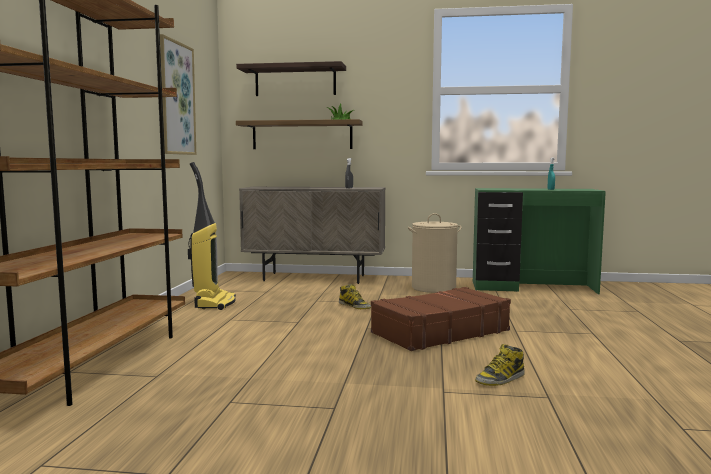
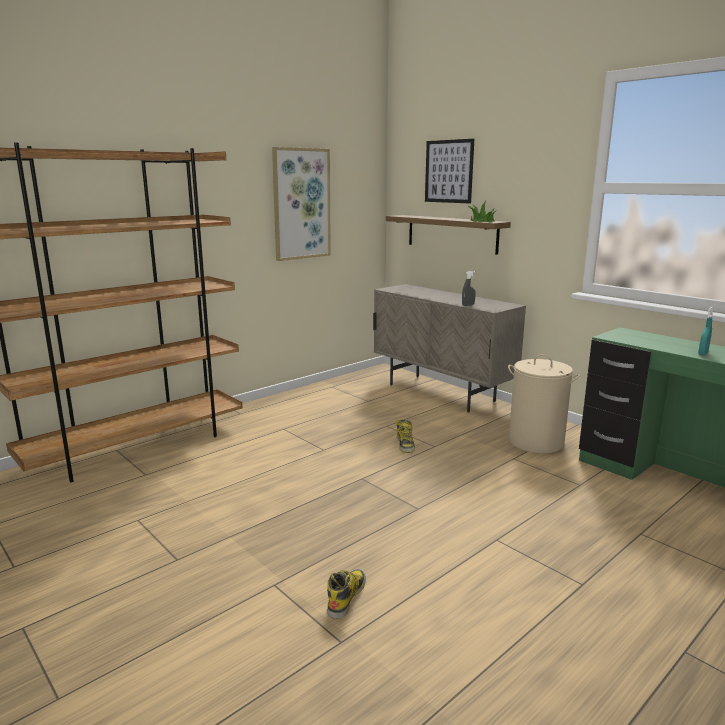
camera: 40 degrees right, 10 degrees up
vacuum cleaner [188,162,236,310] -> none
shelf [236,61,346,96] -> picture [425,139,474,204]
brown suitcase [371,287,511,351] -> none
boot [475,344,525,386] -> boot turned 105 degrees clockwise [327,569,366,619]

